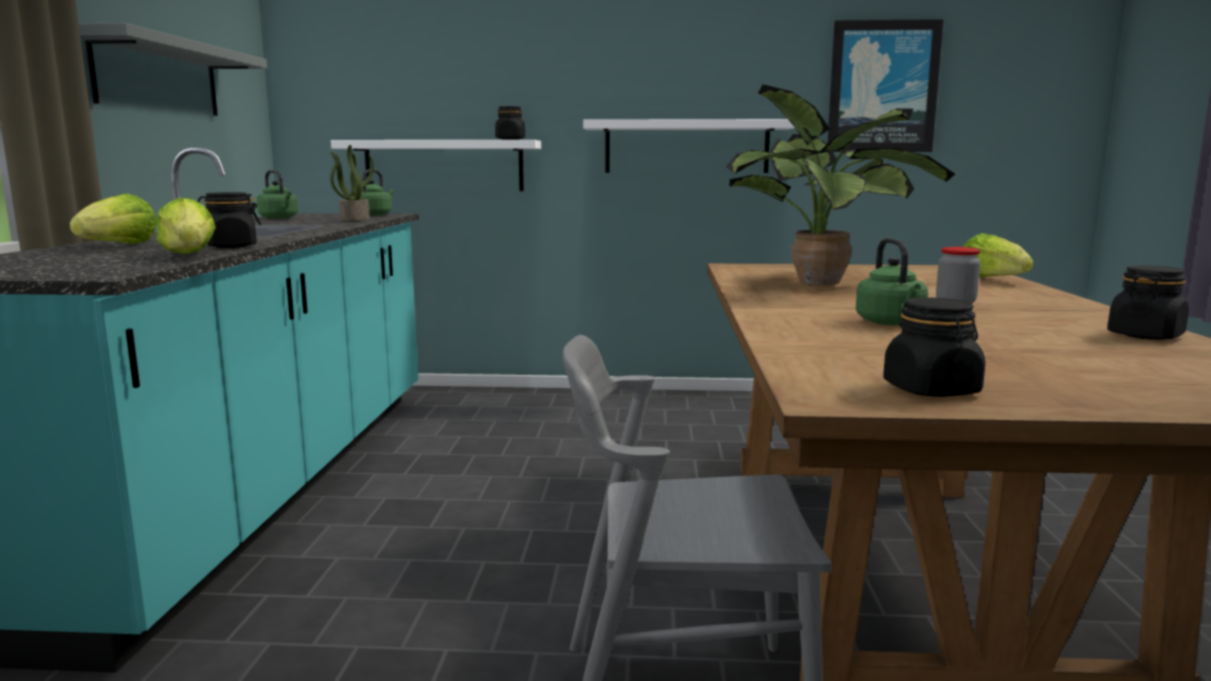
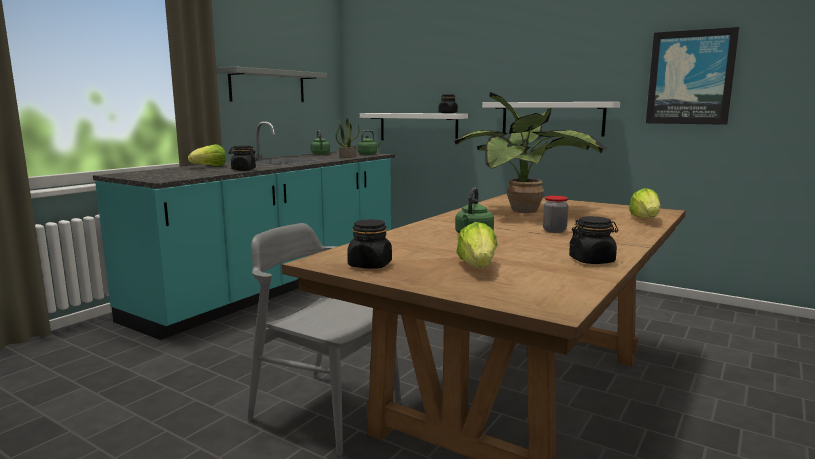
camera: 30 degrees right, 0 degrees up
lettuce [156,198,216,254] -> lettuce moved to [456,222,497,268]

